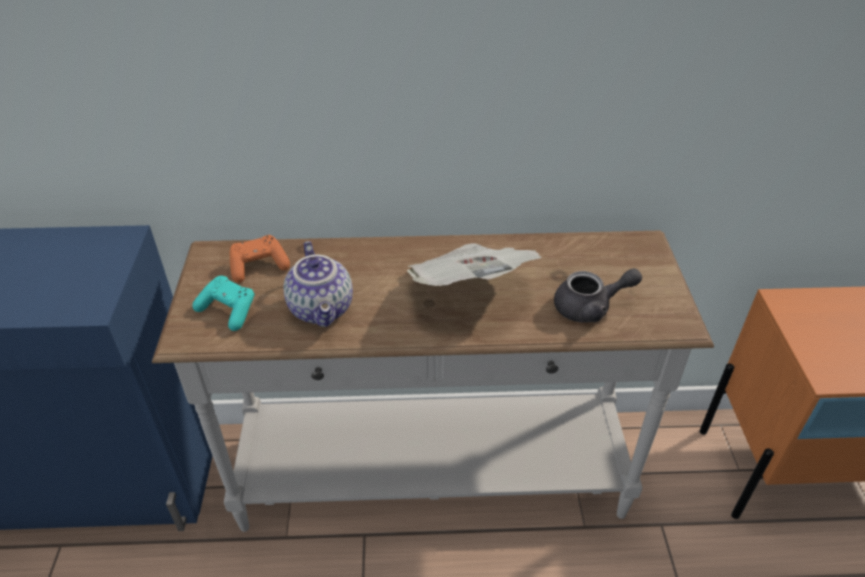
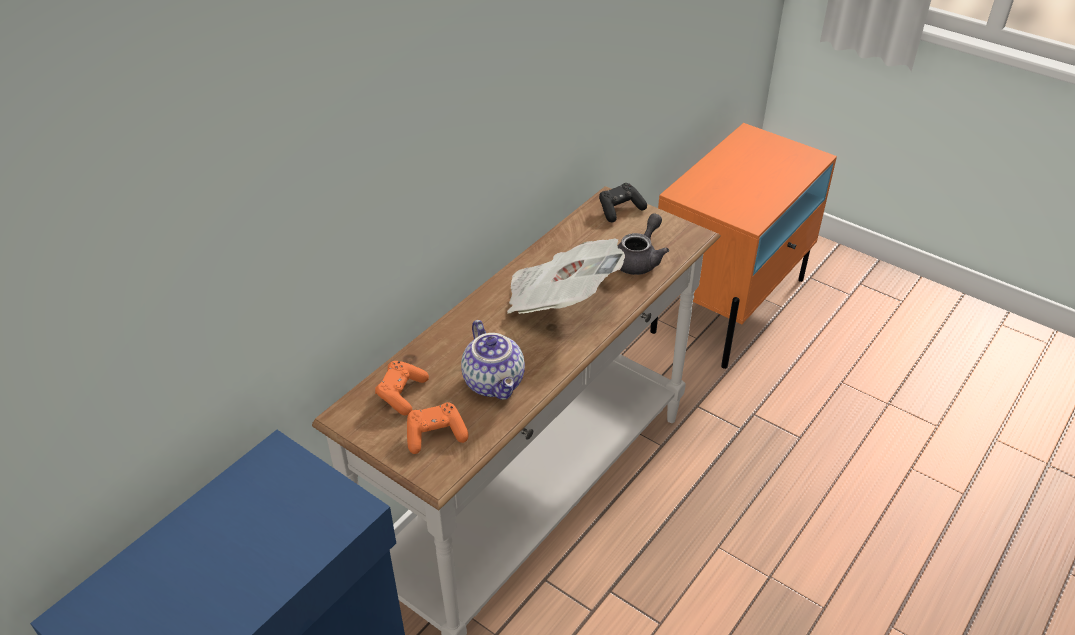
camera: 50 degrees left, 0 degrees up
turquoise game controller [192,276,255,331] -> orange game controller [407,402,469,454]
teapot [284,241,353,327] -> teapot turned 45 degrees clockwise [461,320,525,400]
none -> black game controller [599,183,647,223]

